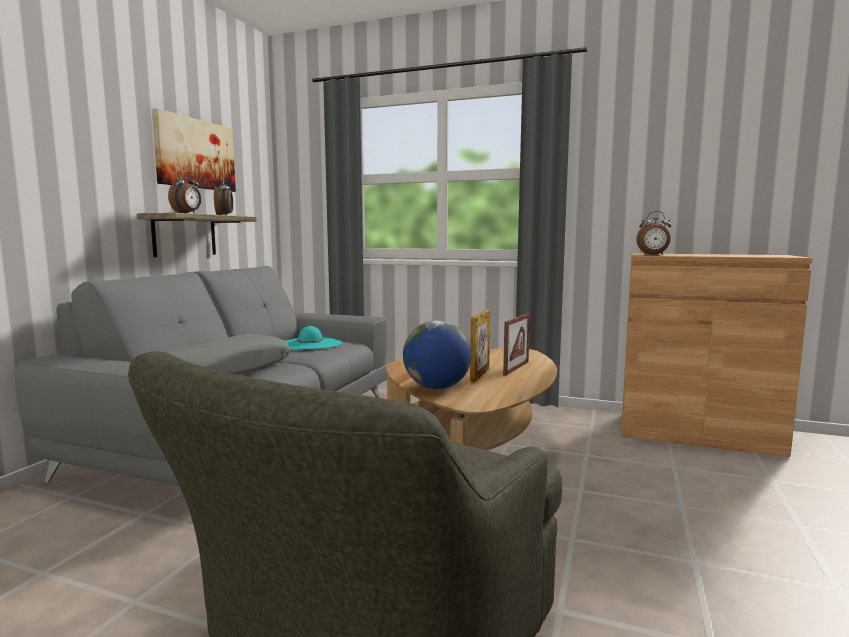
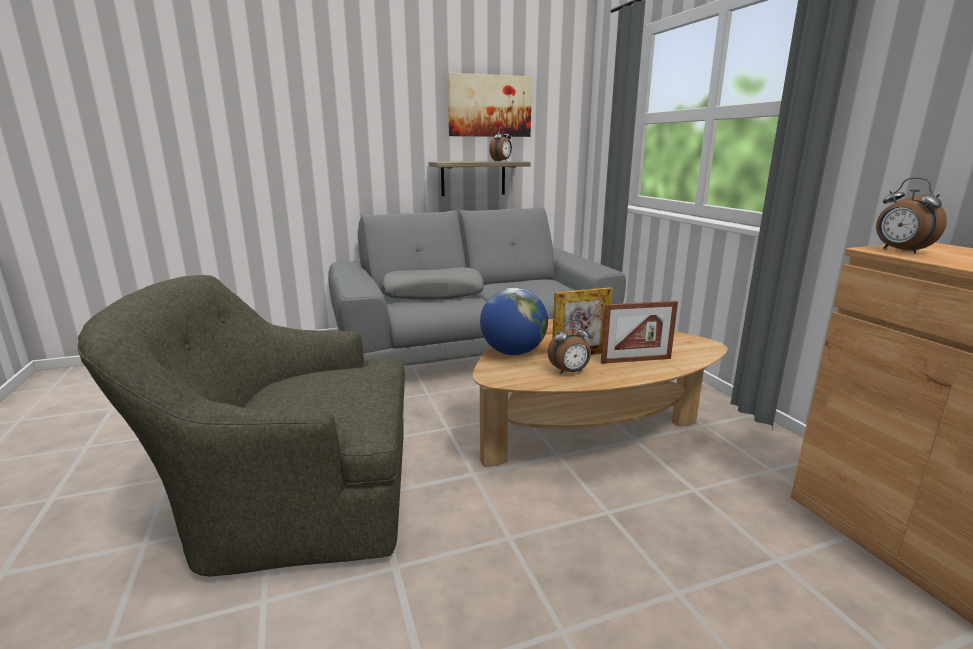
camera: 50 degrees right, 10 degrees up
alarm clock [168,171,201,214] -> alarm clock moved to [548,319,591,374]
turquoise hat [285,326,342,350] -> none

